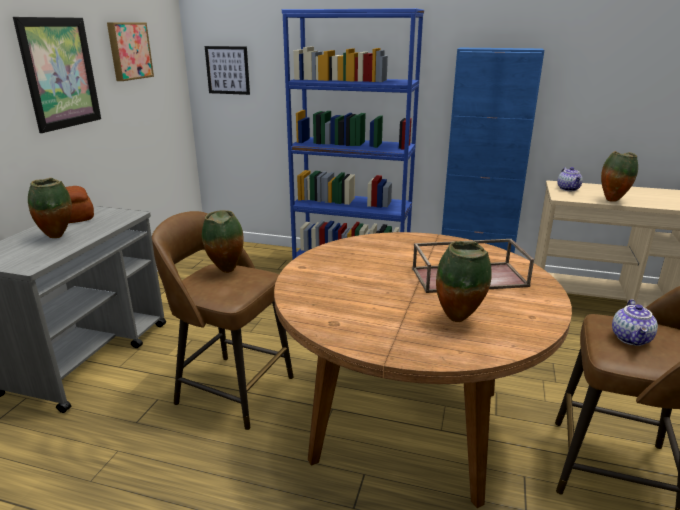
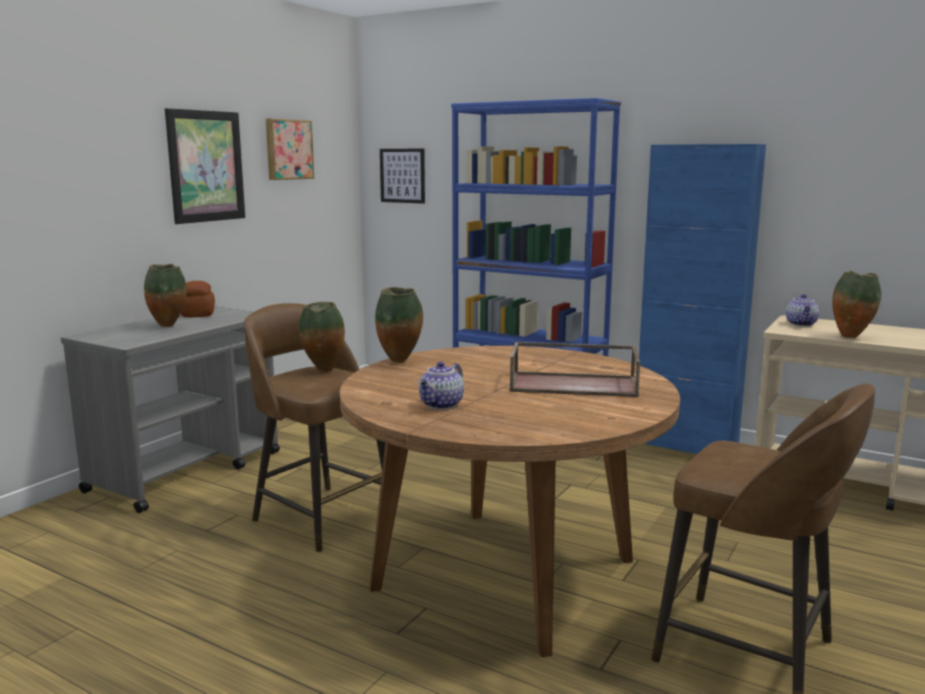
camera: 15 degrees right, 10 degrees down
vase [436,241,491,322] -> vase moved to [375,287,423,363]
teapot [612,299,658,346] -> teapot moved to [418,362,464,410]

